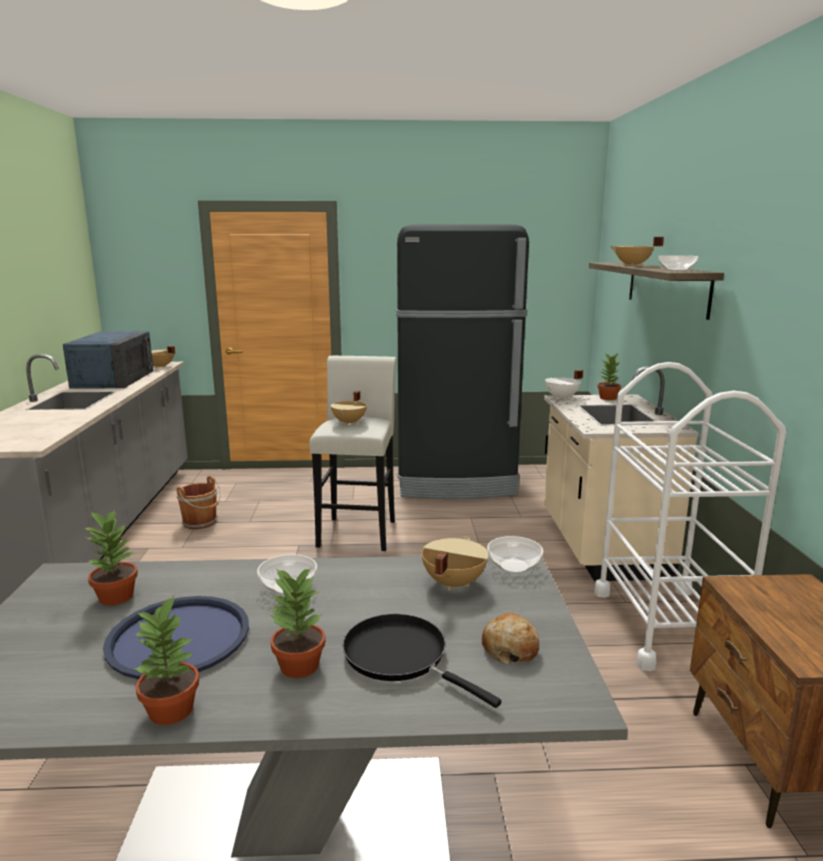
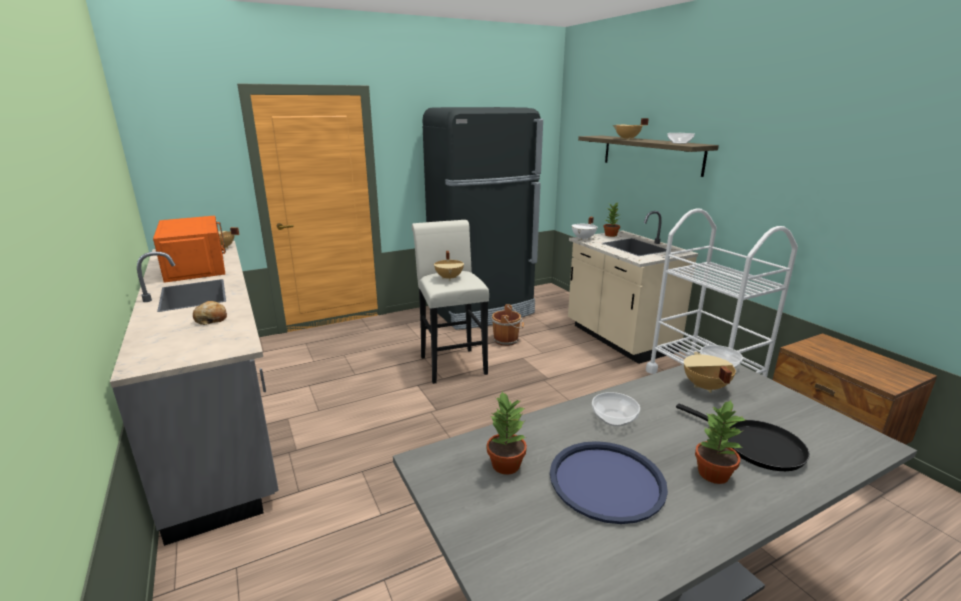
camera: 25 degrees left, 5 degrees up
blue microwave [63,331,154,389] -> orange microwave [153,216,226,283]
potted plant [133,596,199,725] -> none
brown bucket [176,476,221,529] -> brown bucket moved to [492,304,524,346]
black frying pan [342,614,502,708] -> black frying pan turned 150 degrees counterclockwise [676,404,810,471]
bread [482,613,539,664] -> bread moved to [193,301,227,325]

